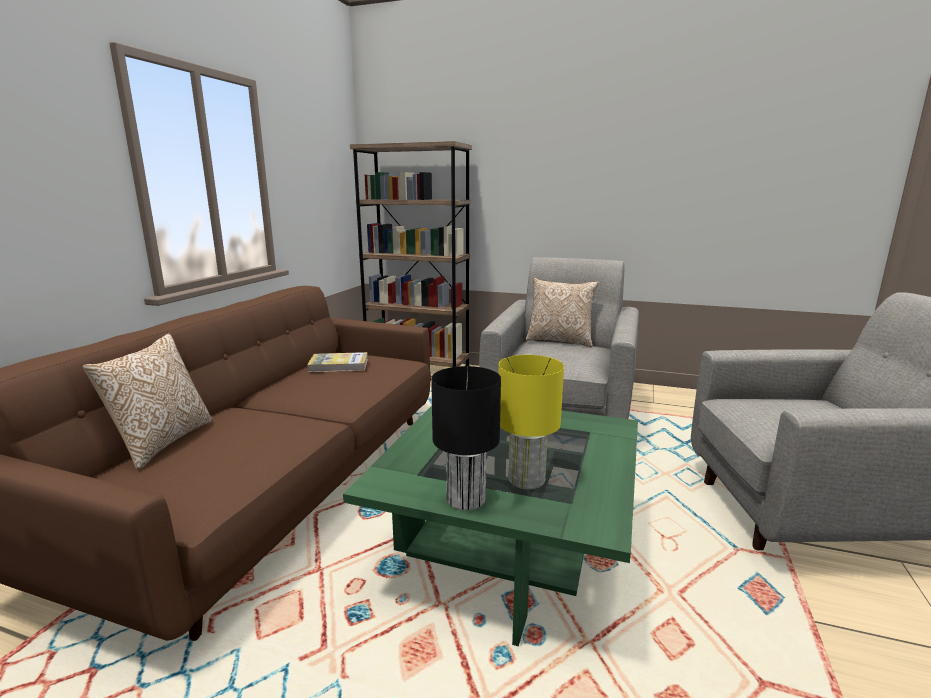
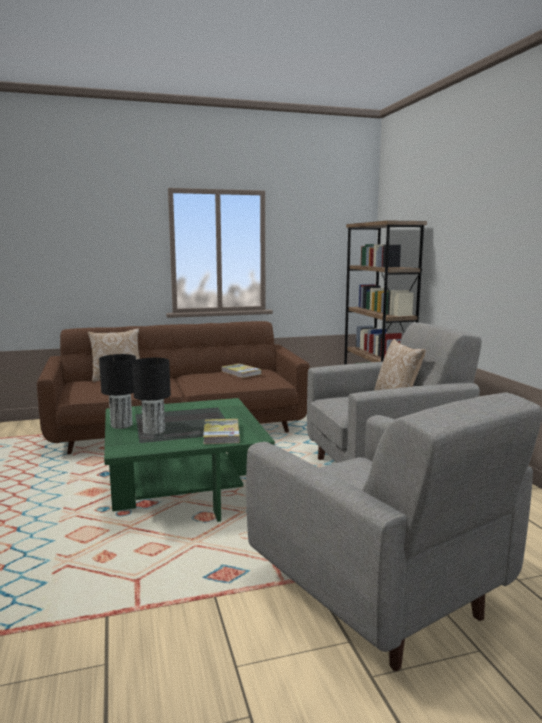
camera: 55 degrees right, 5 degrees down
yellow table lamp [499,355,564,489] -> black table lamp [132,358,171,435]
none -> book [203,419,240,444]

